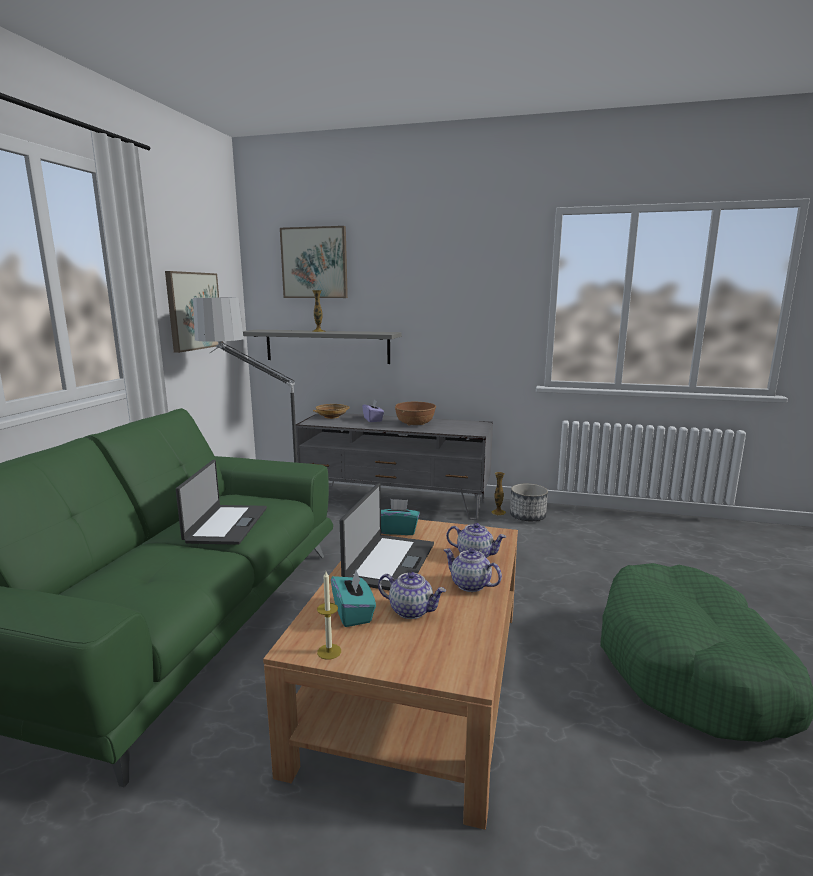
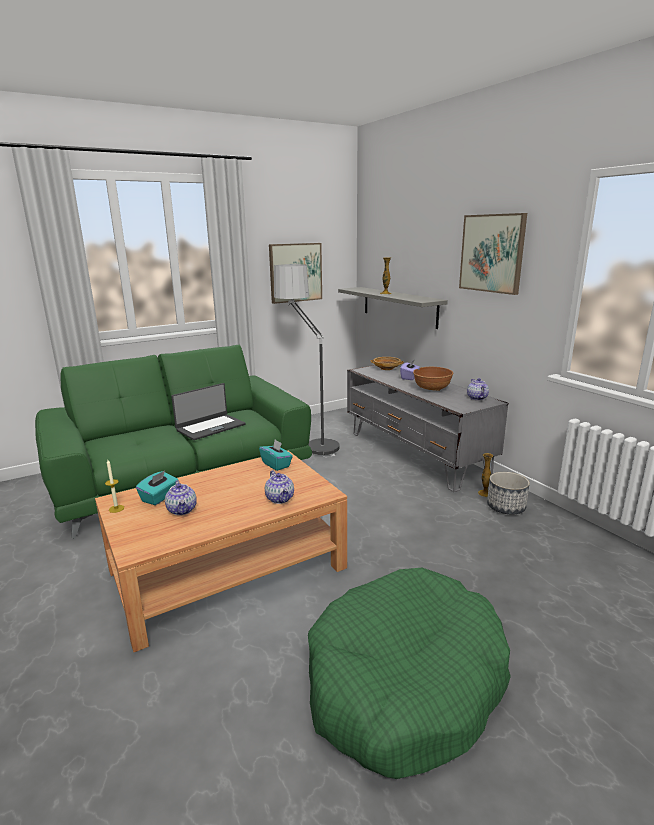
camera: 45 degrees right, 5 degrees up
picture [280,226,348,298] -> picture moved to [459,213,527,295]
laptop [340,483,434,590] -> none
teapot [444,548,502,592] -> teapot moved to [467,378,489,400]

